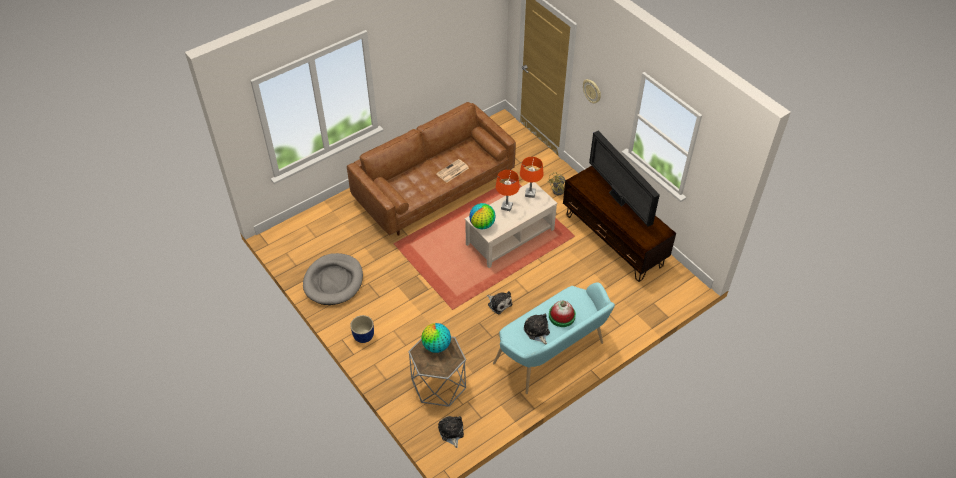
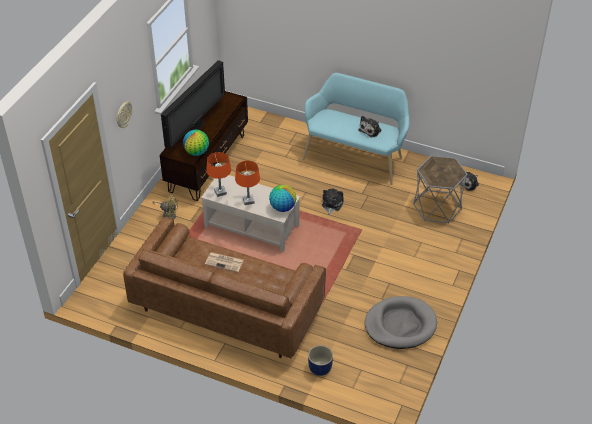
camera: 120 degrees left, 5 degrees down
blue planter [350,315,374,343] -> blue planter moved to [308,345,333,376]
globe [421,323,451,353] -> globe moved to [183,130,209,156]
hat [549,301,576,327] -> none

